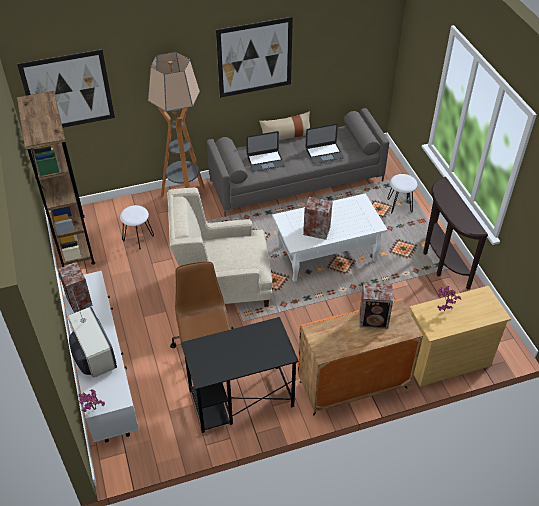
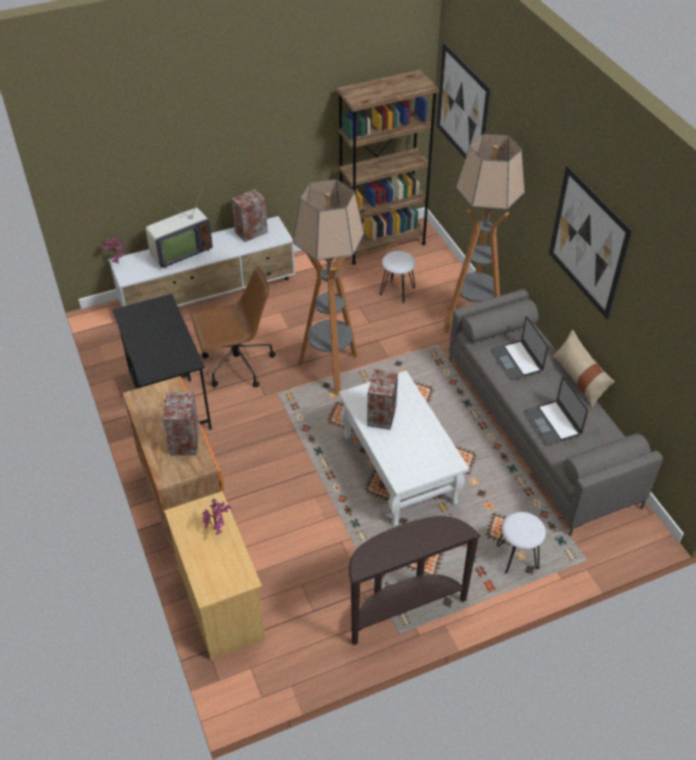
camera: 85 degrees right, 0 degrees up
beige armchair [167,188,273,307] -> floor lamp [293,179,364,395]

